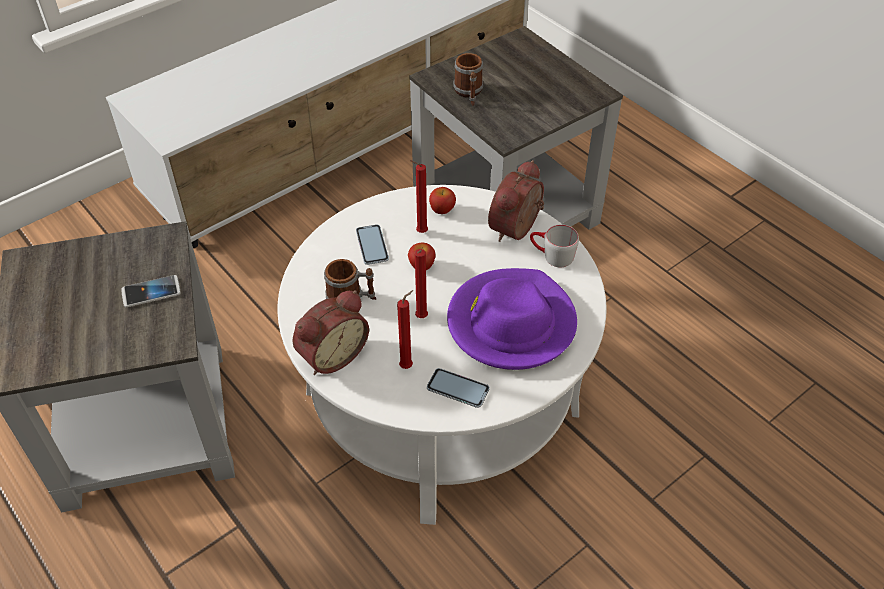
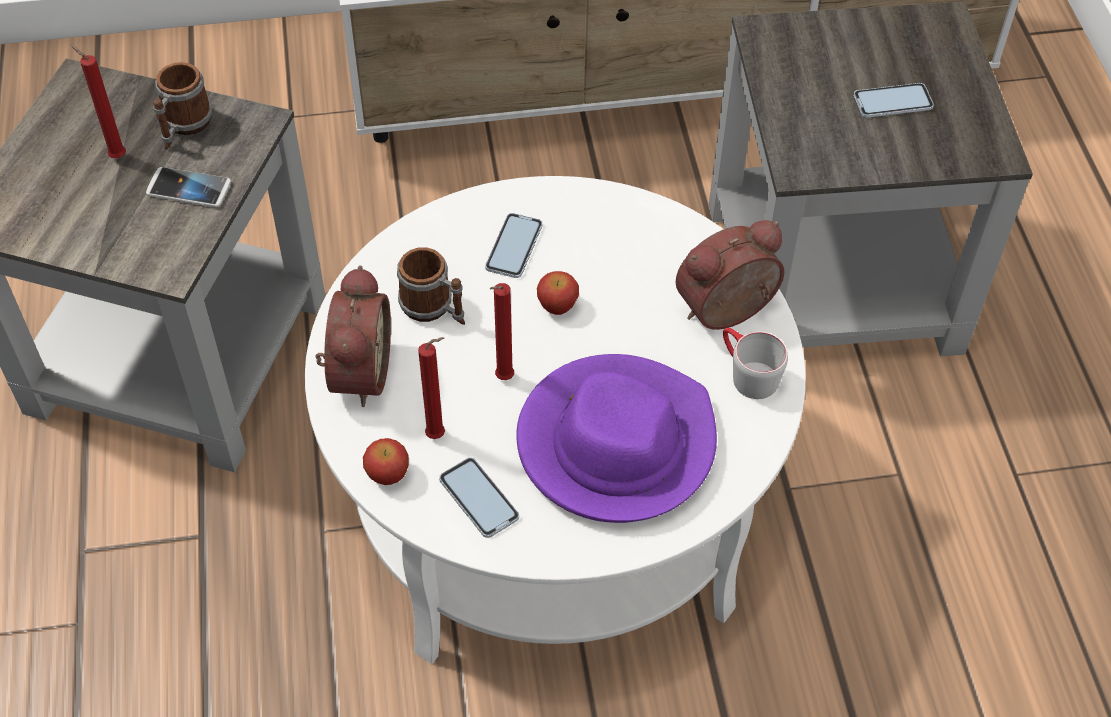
camera: 30 degrees right, 5 degrees up
alarm clock [293,290,369,375] -> alarm clock turned 75 degrees counterclockwise [315,265,391,407]
red candle [410,160,428,233] -> red candle moved to [70,44,126,158]
apple [429,187,456,214] -> apple moved to [363,438,409,485]
mug [453,53,483,106] -> mug moved to [153,62,212,150]
none -> phone [853,83,934,118]

